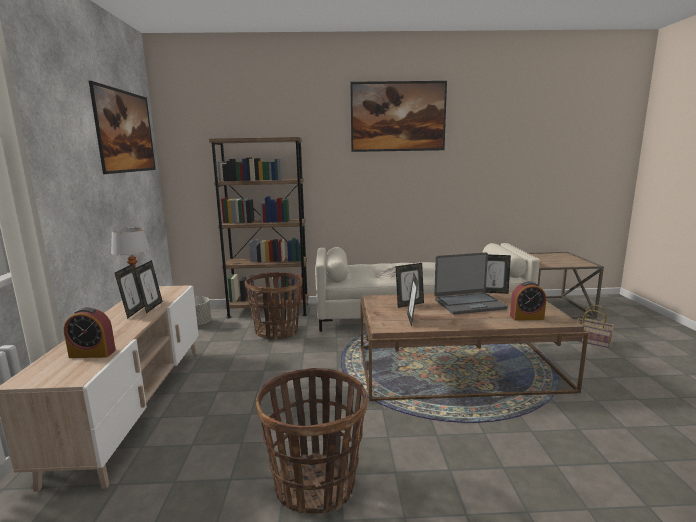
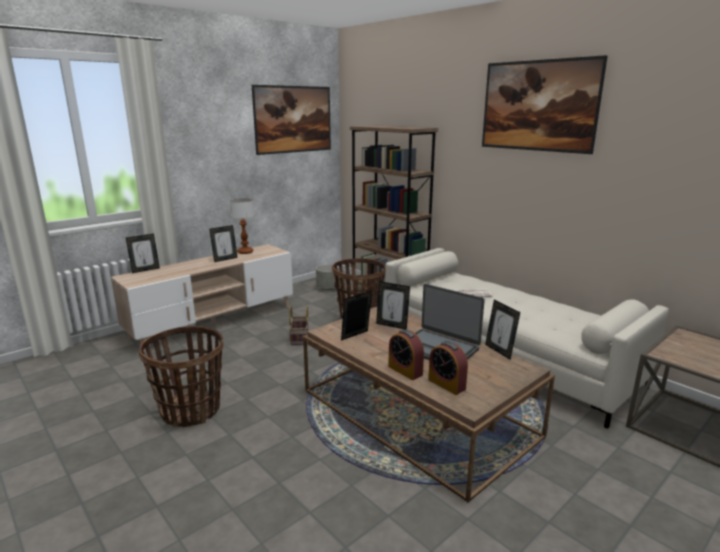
camera: 50 degrees right, 5 degrees up
alarm clock [64,307,116,358] -> alarm clock moved to [388,329,424,380]
picture frame [134,260,163,313] -> picture frame moved to [126,234,160,273]
basket [577,305,614,348] -> basket moved to [289,306,308,345]

